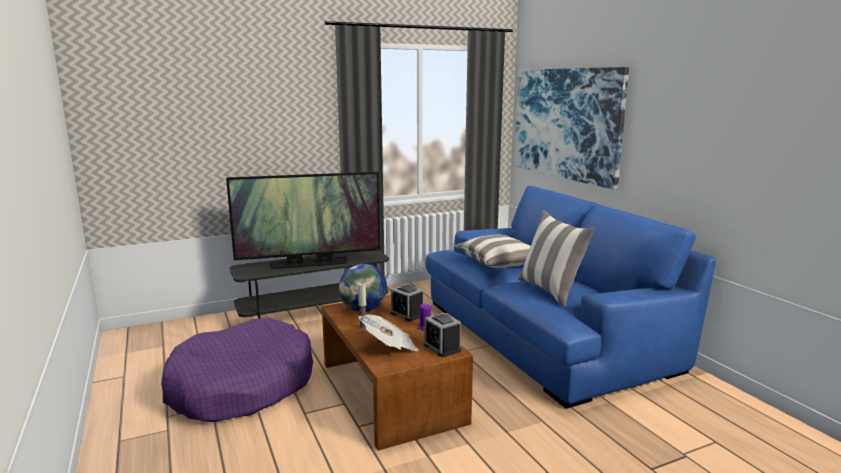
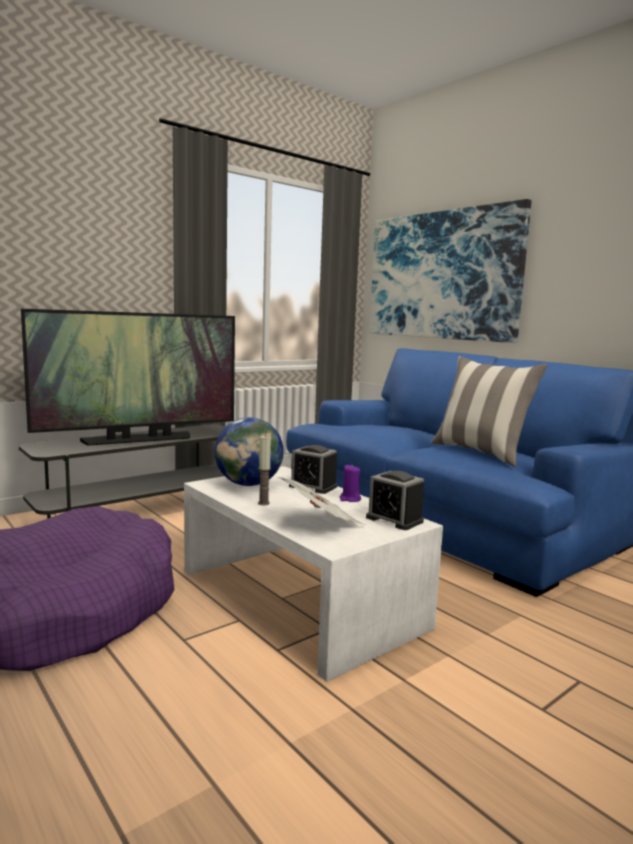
camera: 15 degrees left, 5 degrees down
brown coffee table [322,295,473,451] -> white coffee table [184,466,443,682]
pillow [454,235,530,268] -> none

